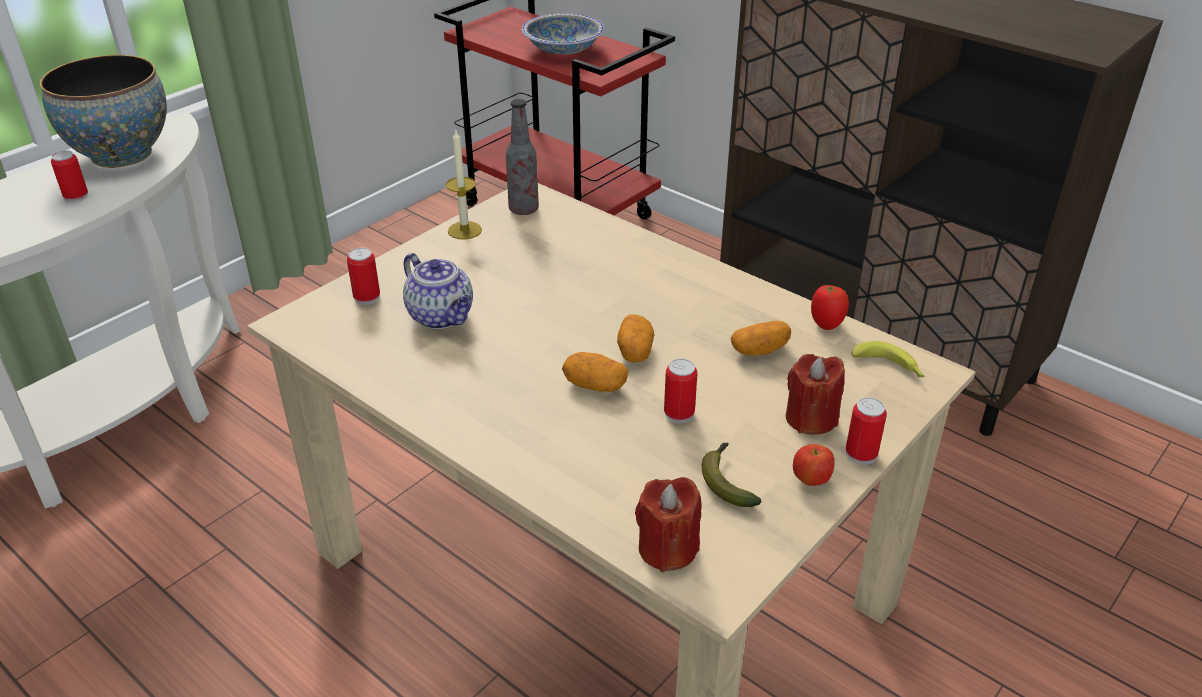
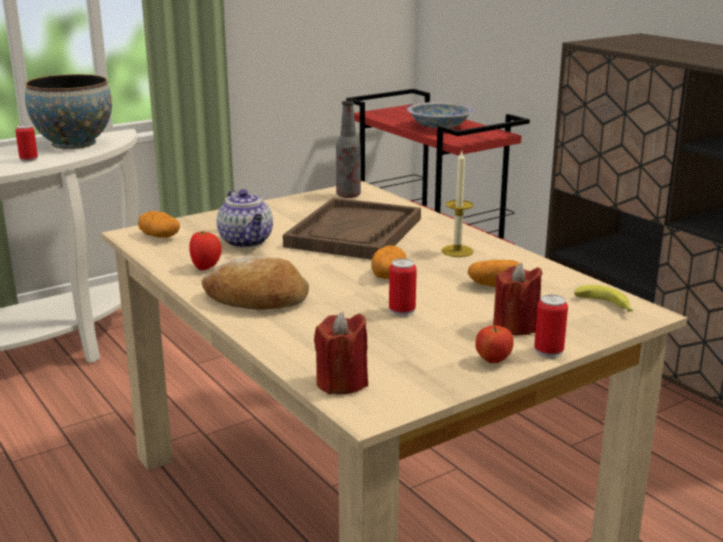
camera: 15 degrees right, 15 degrees down
can [347,248,380,305] -> none
candle [446,128,482,240] -> candle moved to [441,149,474,257]
potato [562,352,628,392] -> potato moved to [138,211,180,238]
banana [702,443,762,507] -> none
tomato [811,284,849,330] -> tomato moved to [189,231,222,270]
none -> bread [202,256,309,310]
none -> brown tray [283,198,421,260]

